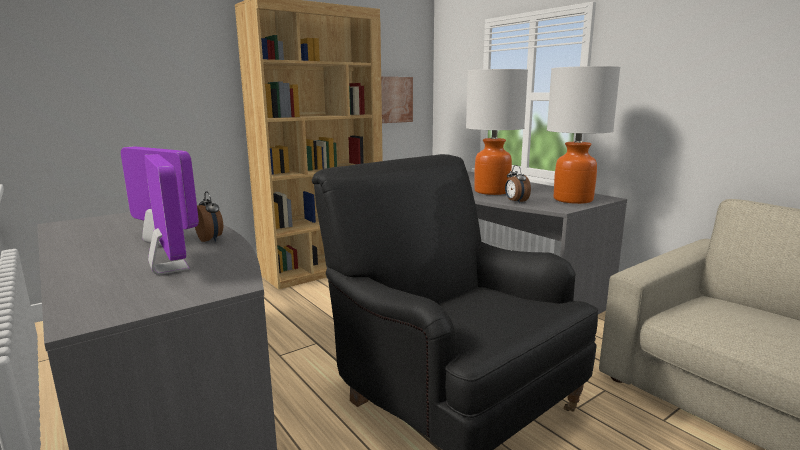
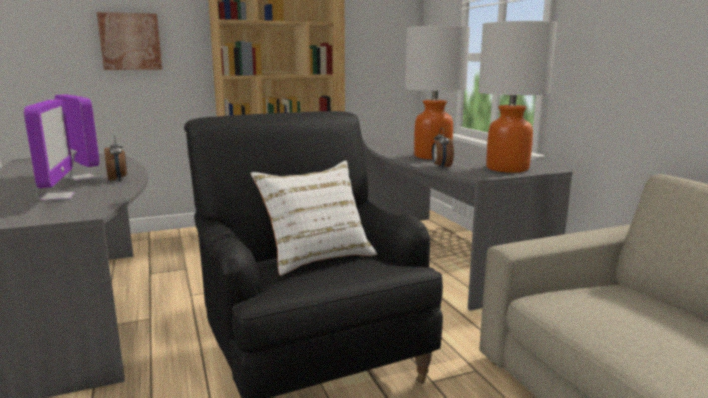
camera: 15 degrees right, 0 degrees up
picture [381,77,413,123] -> picture moved to [97,12,162,70]
none -> white pillow [251,161,377,276]

